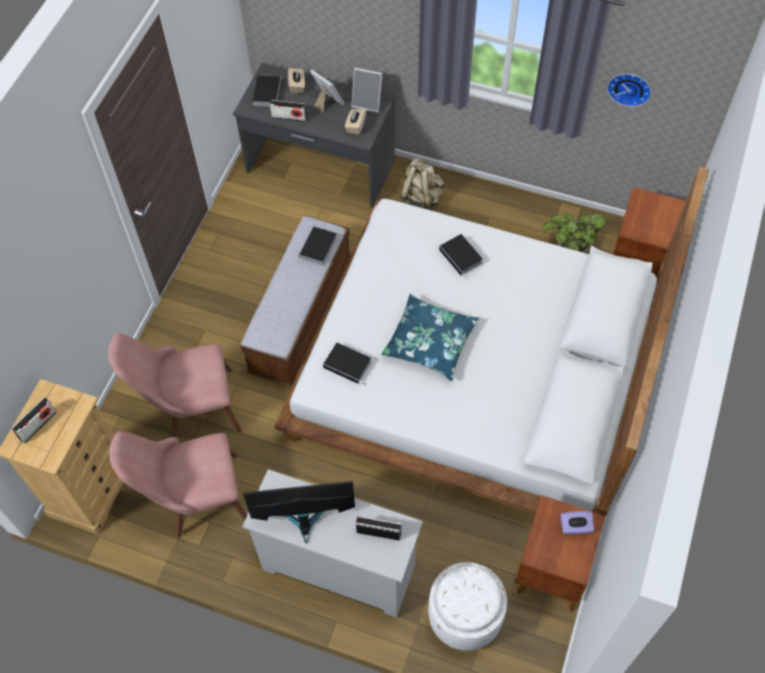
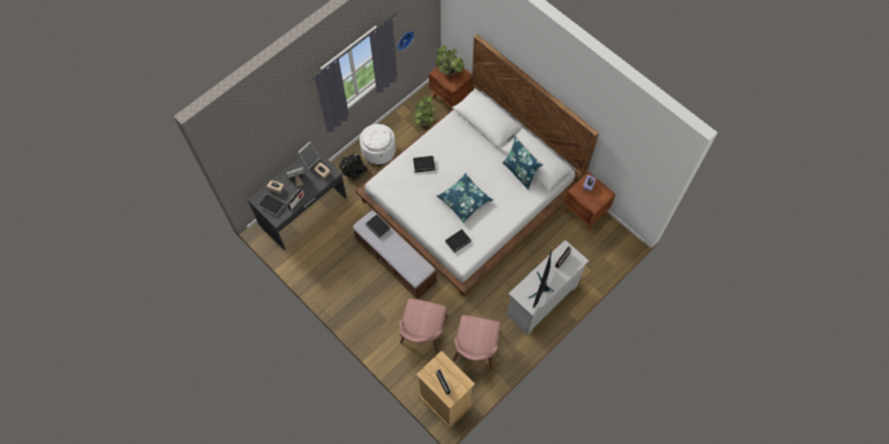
camera: 65 degrees left, 5 degrees up
beige backpack [400,158,444,210] -> black backpack [339,153,368,181]
white ottoman [428,562,507,651] -> white ottoman moved to [360,124,396,166]
none -> potted plant [435,46,465,75]
none -> blue pillow [502,136,543,190]

